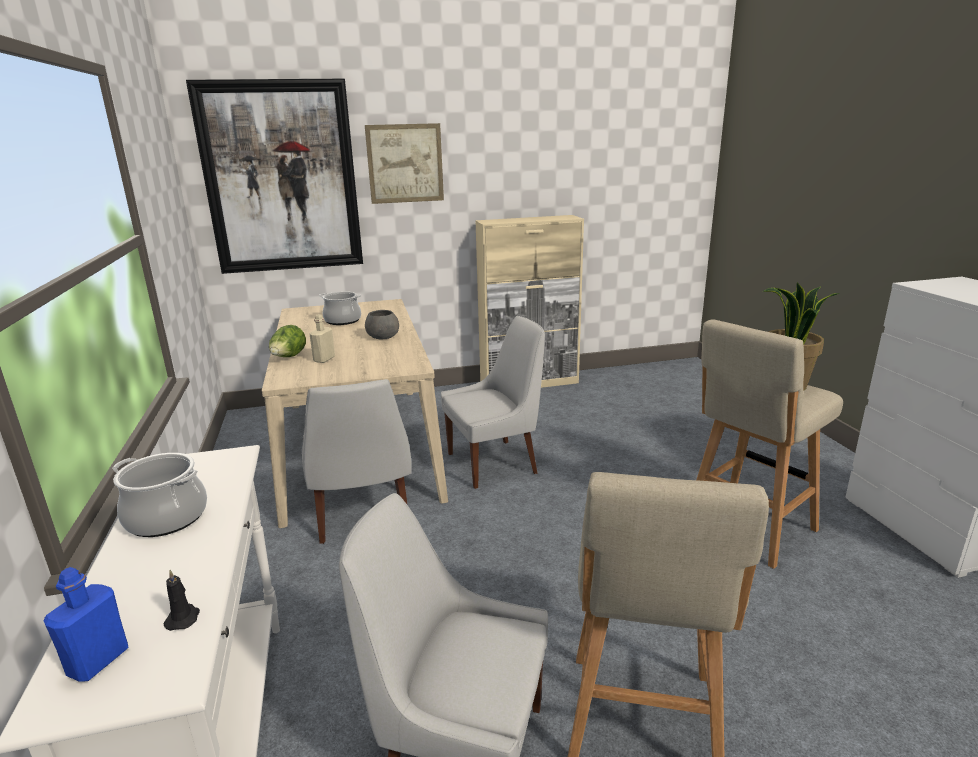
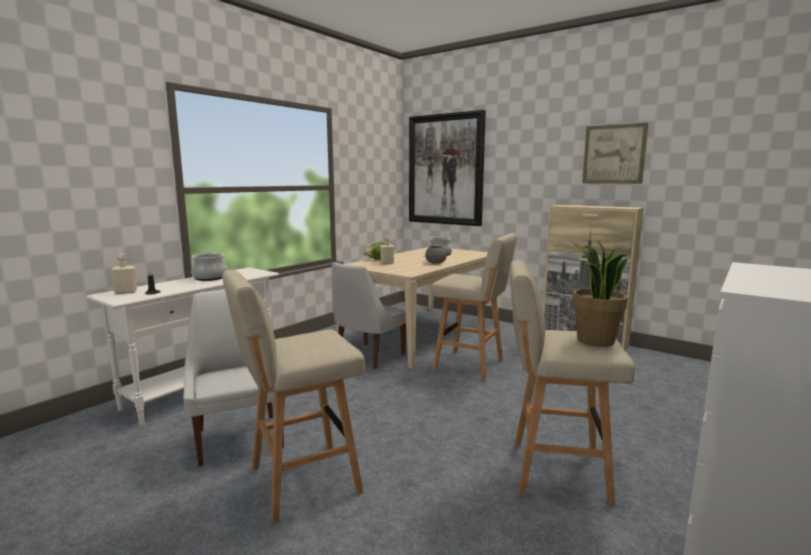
camera: 50 degrees right, 10 degrees down
blue bottle [44,567,128,682] -> beige bottle [111,254,137,294]
picture [365,123,444,204] -> picture moved to [582,123,648,184]
white chair [441,316,545,489] -> beige stool [431,233,517,381]

